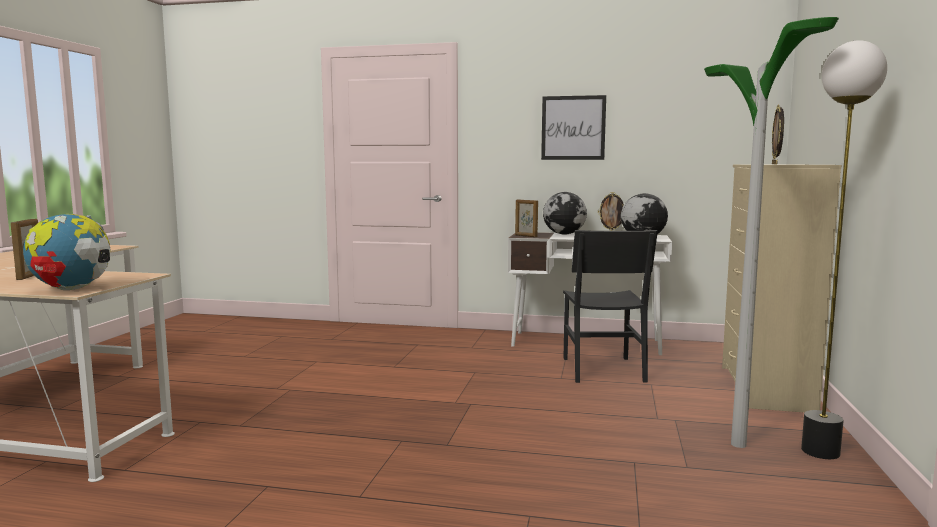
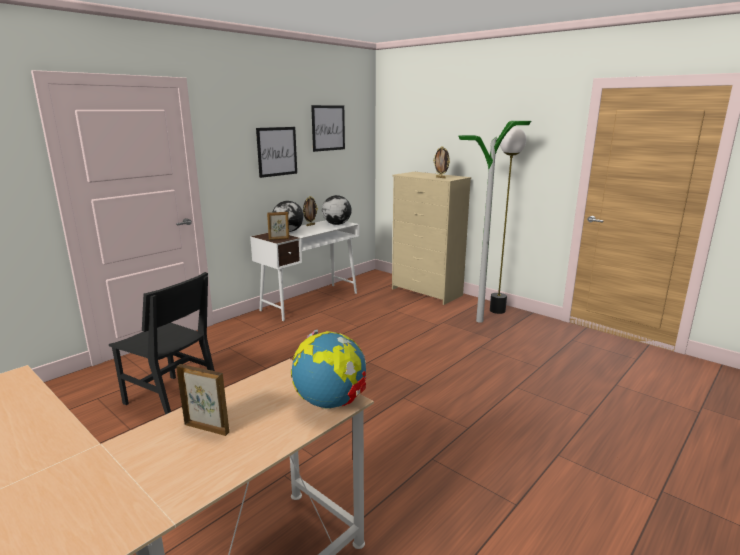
camera: 60 degrees left, 10 degrees up
black chair [563,230,658,383] -> black chair moved to [109,272,215,415]
none -> picture [311,105,345,152]

